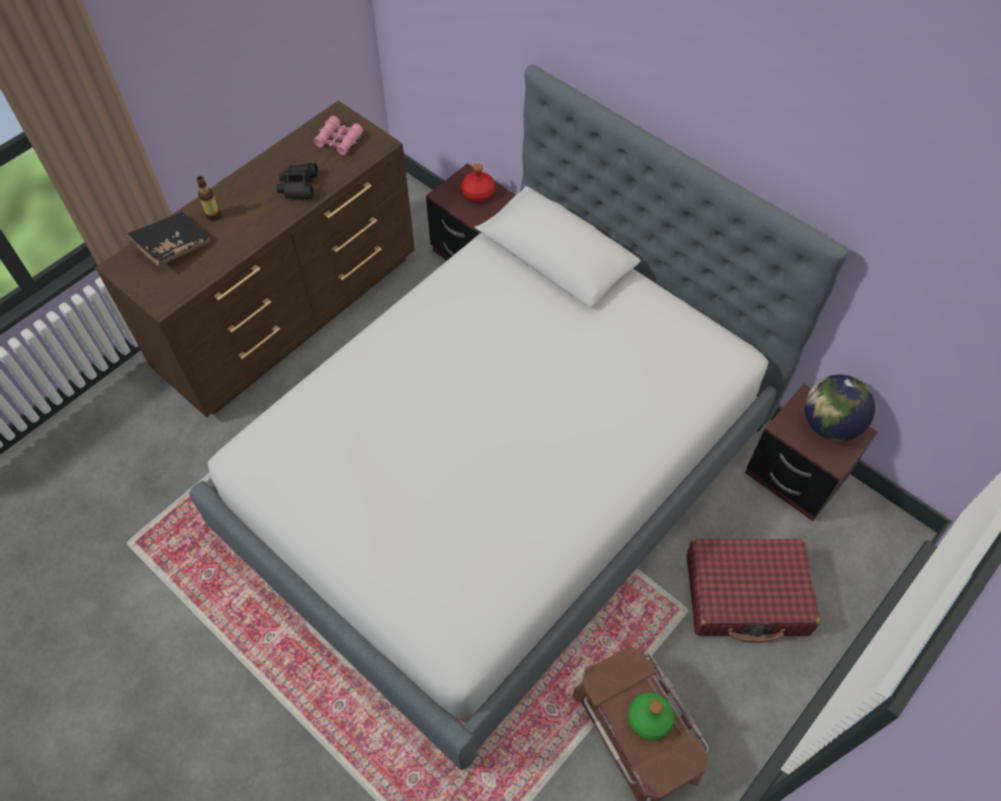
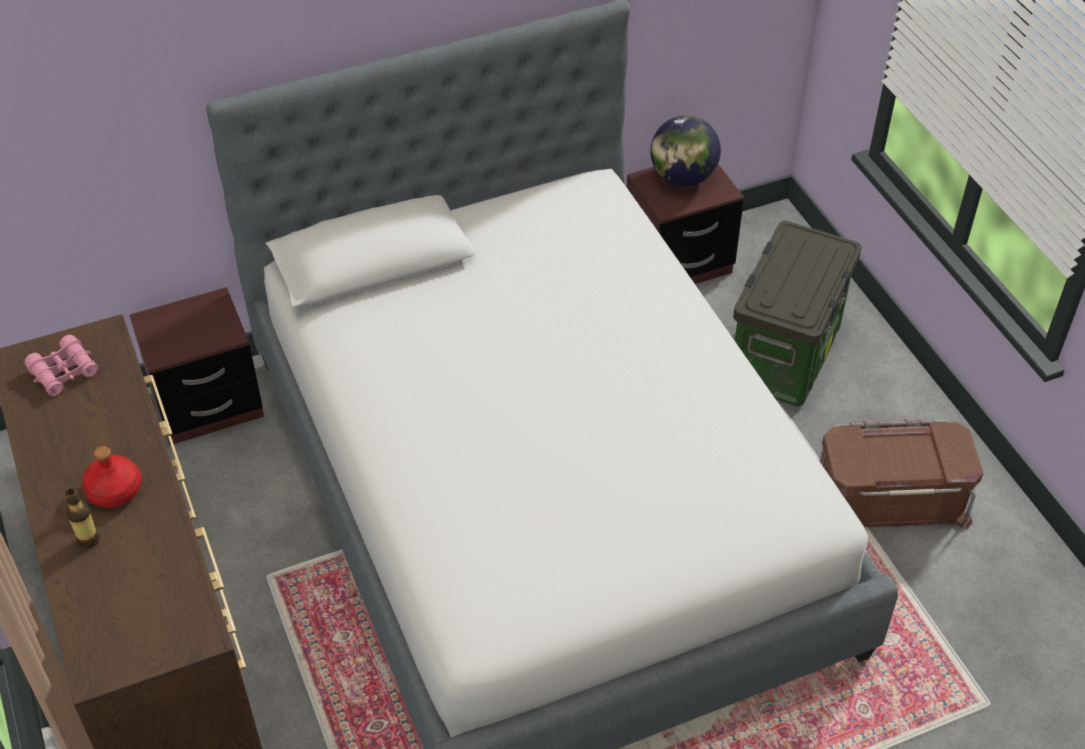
camera: 65 degrees left, 10 degrees down
black book [126,212,211,266] -> none
black binoculars [277,163,318,200] -> none
red bottle [461,163,496,202] -> red bottle moved to [82,446,142,508]
green bottle [628,692,674,741] -> none
red suitcase [686,539,820,643] -> storage box [733,221,862,406]

